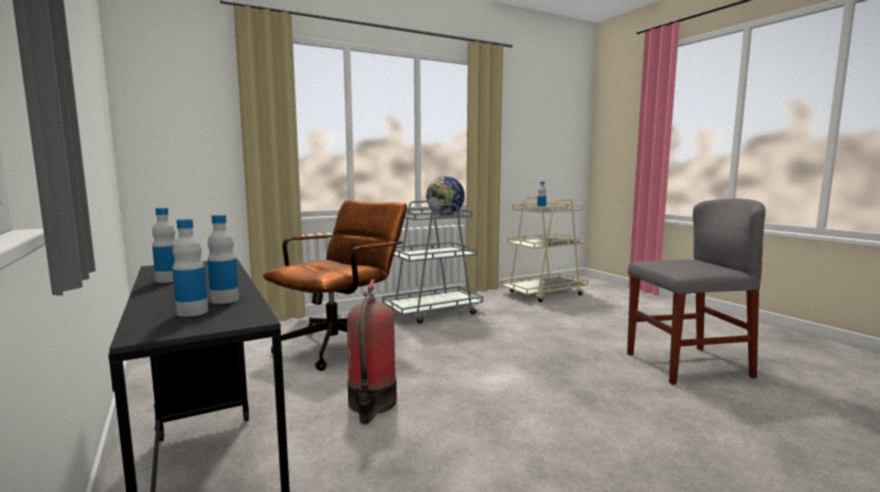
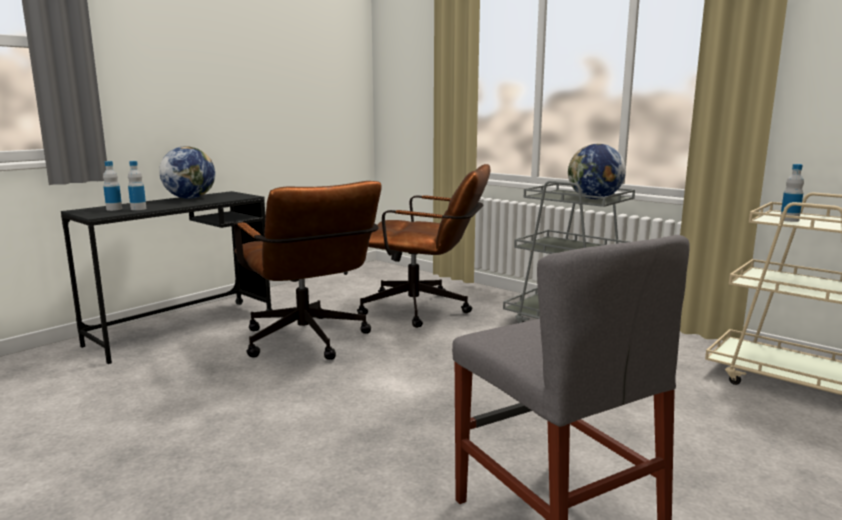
camera: 70 degrees right, 5 degrees up
bottle [152,208,176,283] -> globe [159,146,215,199]
fire extinguisher [347,279,397,424] -> brown office chair [234,181,382,360]

